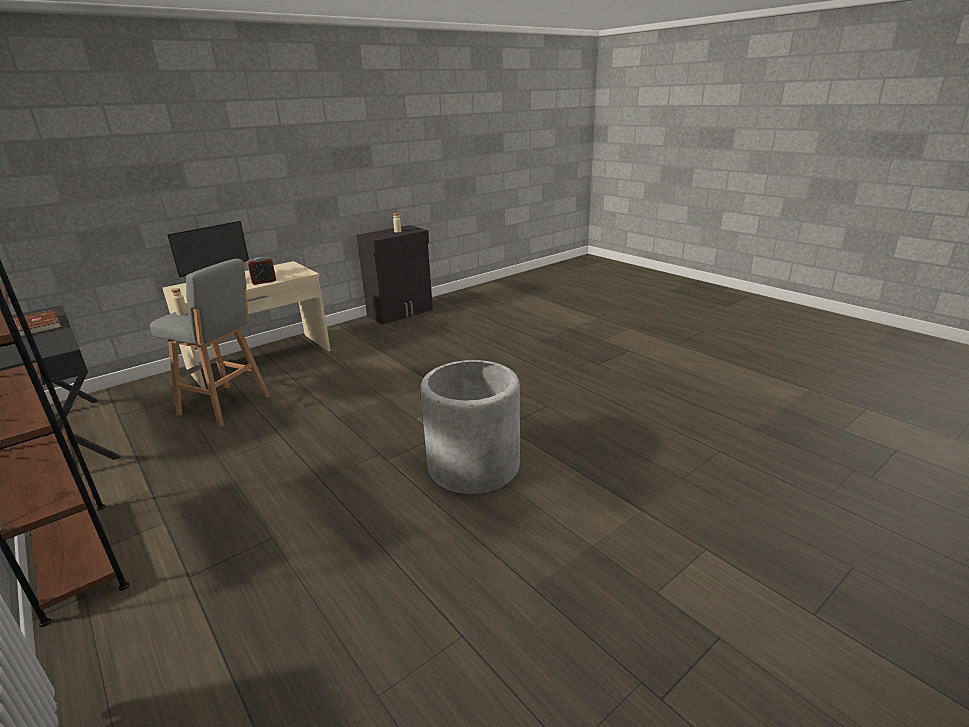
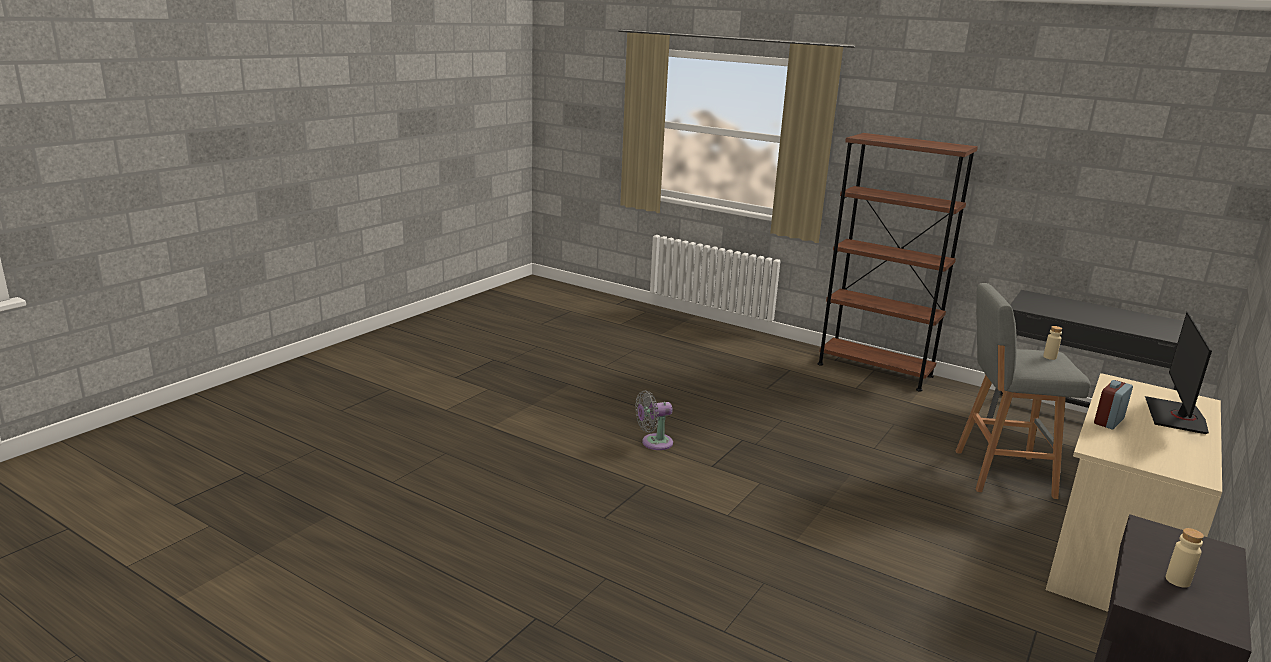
camera: 160 degrees right, 5 degrees down
brown book [14,310,61,337] -> none
grey planter [420,360,520,494] -> grey fan [635,390,673,450]

